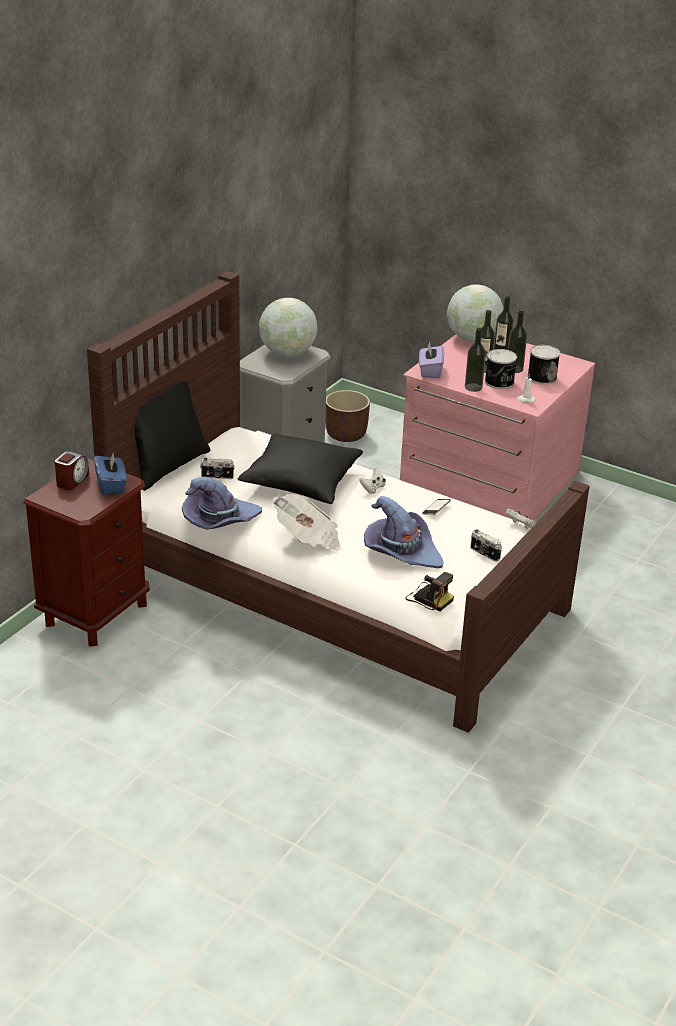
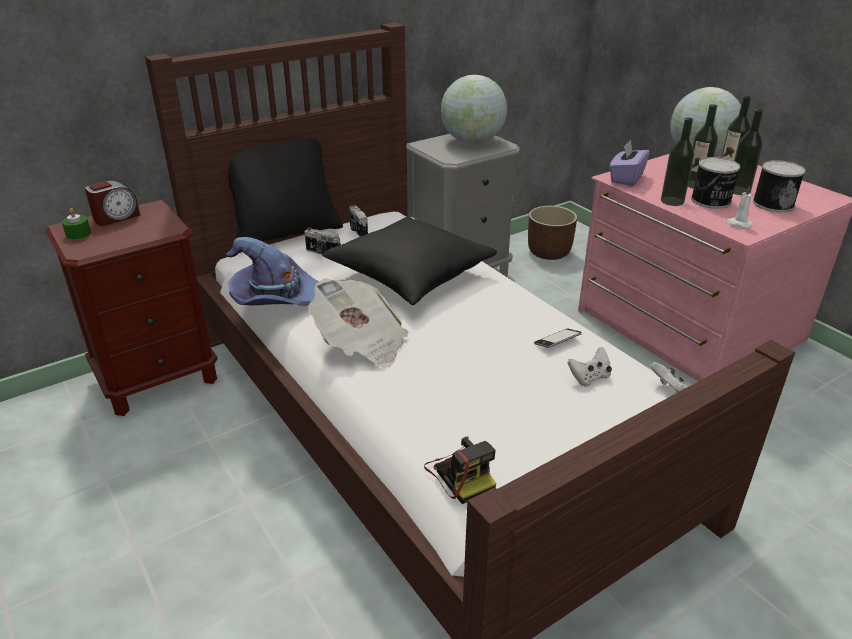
camera: 25 degrees right, 0 degrees up
blue tissue box [94,451,127,495] -> none
white game controller [359,468,386,494] -> white game controller moved to [568,347,612,387]
purple hat [364,496,444,568] -> none
camera [471,529,502,562] -> camera moved to [349,204,368,237]
none -> green candle [62,208,91,240]

